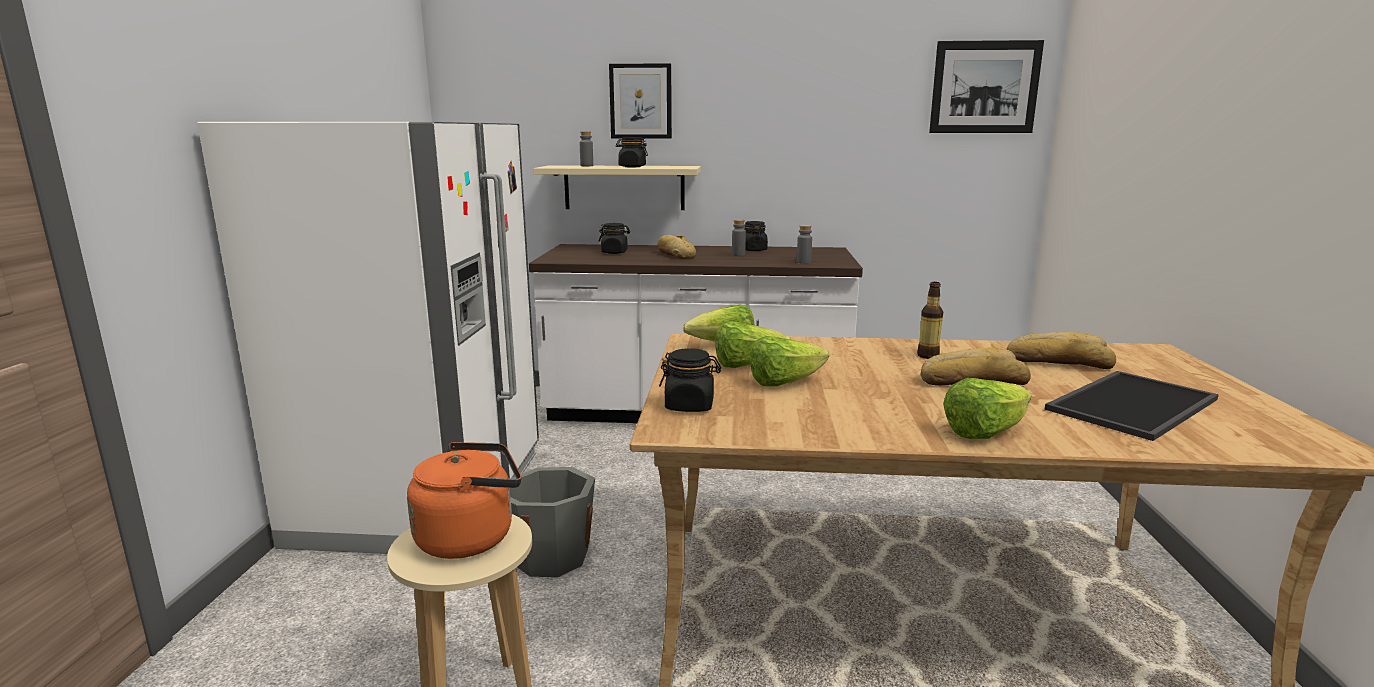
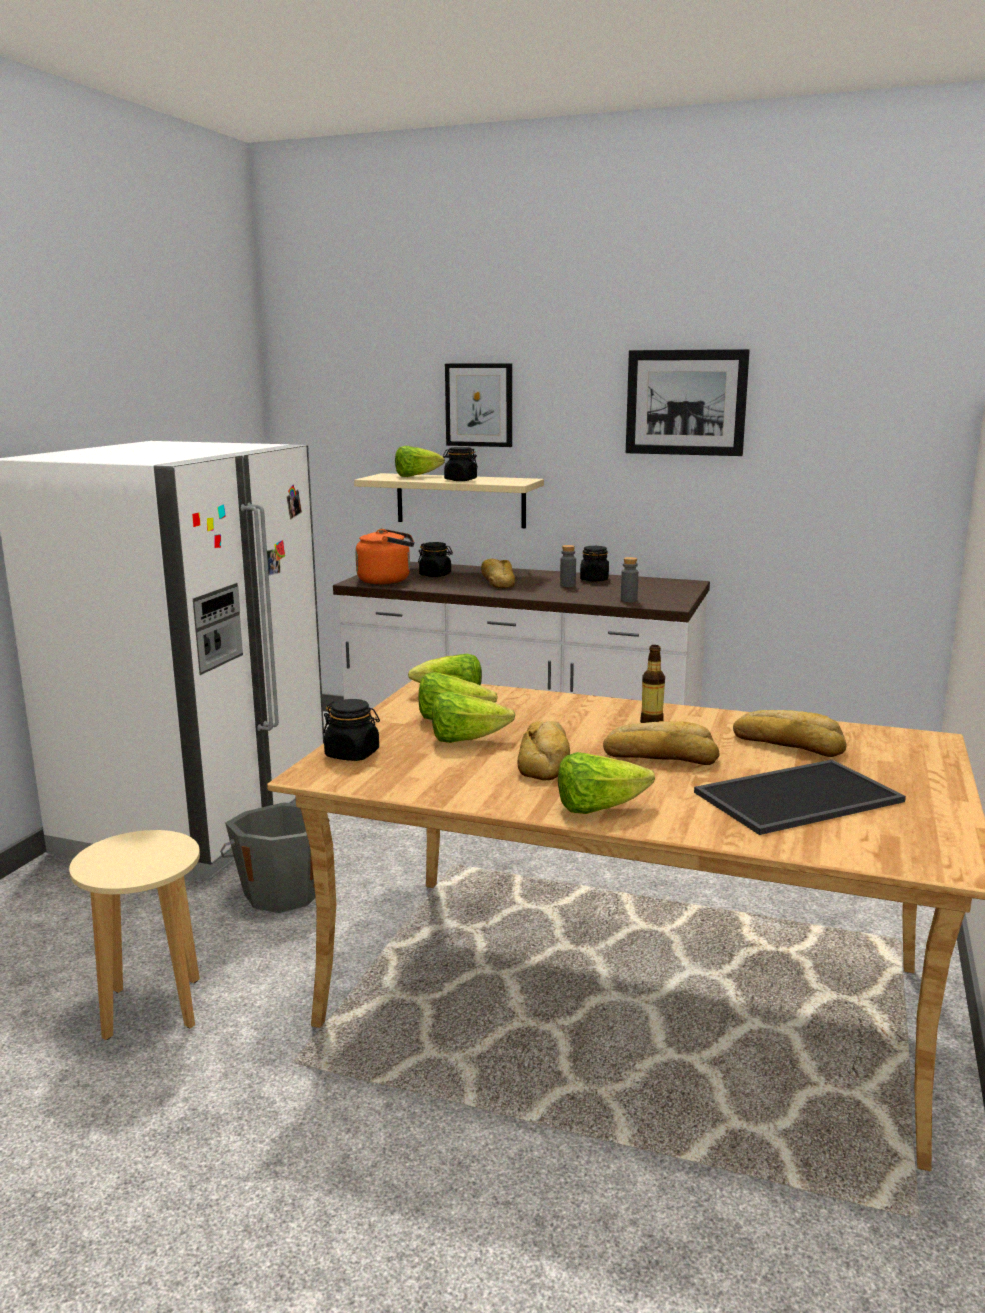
camera: 15 degrees right, 0 degrees up
orange kettle [407,442,521,559] -> orange kettle moved to [355,529,414,584]
grey bottle [580,131,593,166] -> lettuce [395,446,445,477]
picture [929,40,1044,133] -> picture moved to [626,349,750,456]
none -> bread [518,721,570,781]

